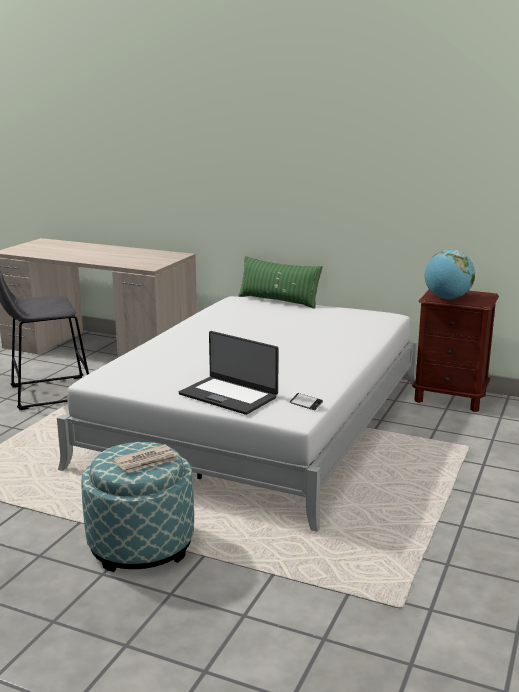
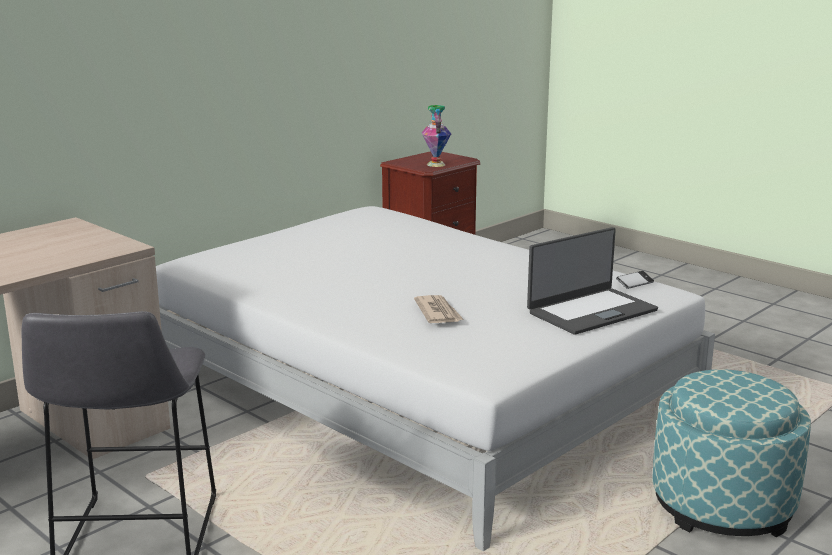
camera: 70 degrees left, 0 degrees up
newspaper [113,444,179,473] -> newspaper moved to [414,295,464,323]
green pillow [238,256,323,308] -> none
globe [424,250,475,299] -> vase [422,105,451,167]

